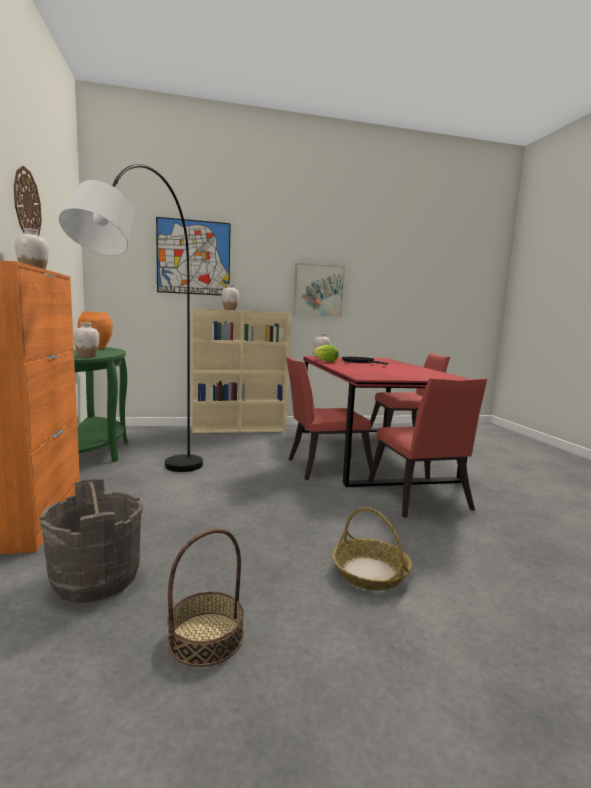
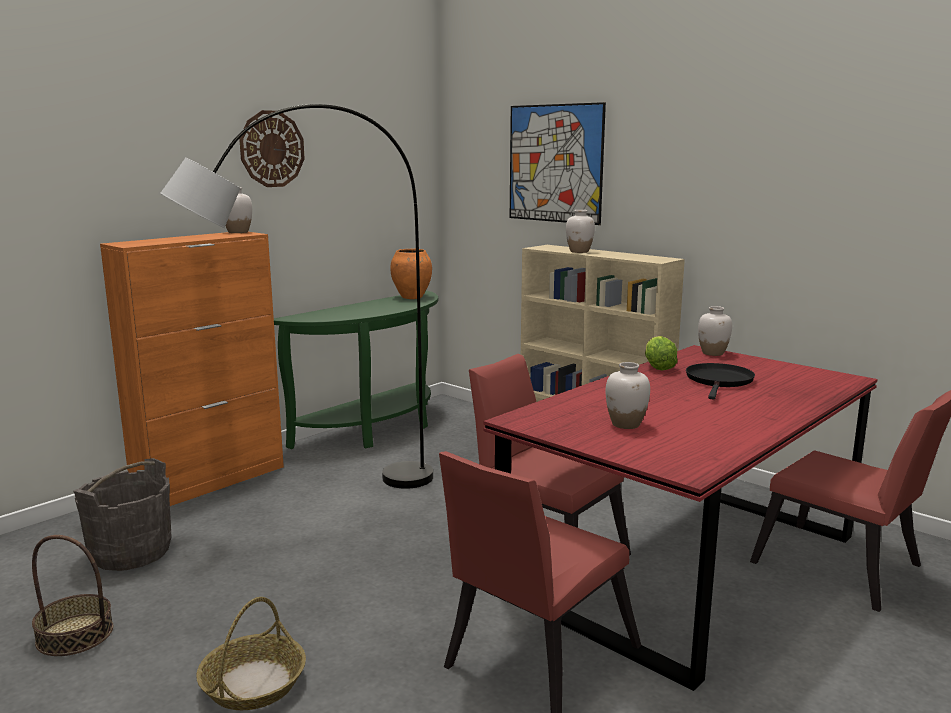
camera: 55 degrees right, 5 degrees up
white vase [73,323,99,358] -> white vase moved to [606,362,650,429]
picture [293,263,345,318] -> none

